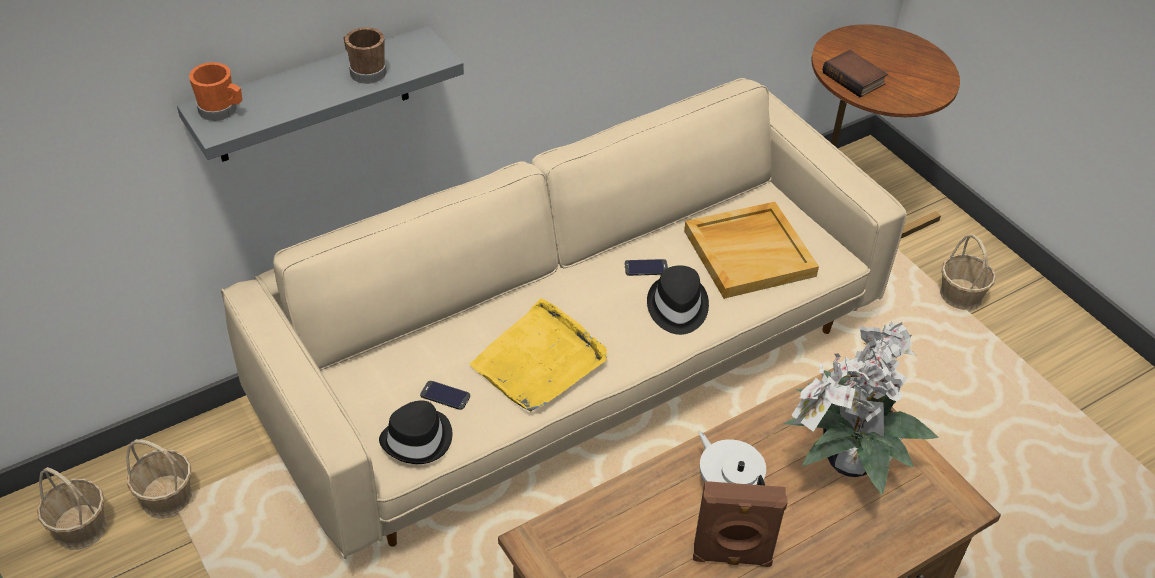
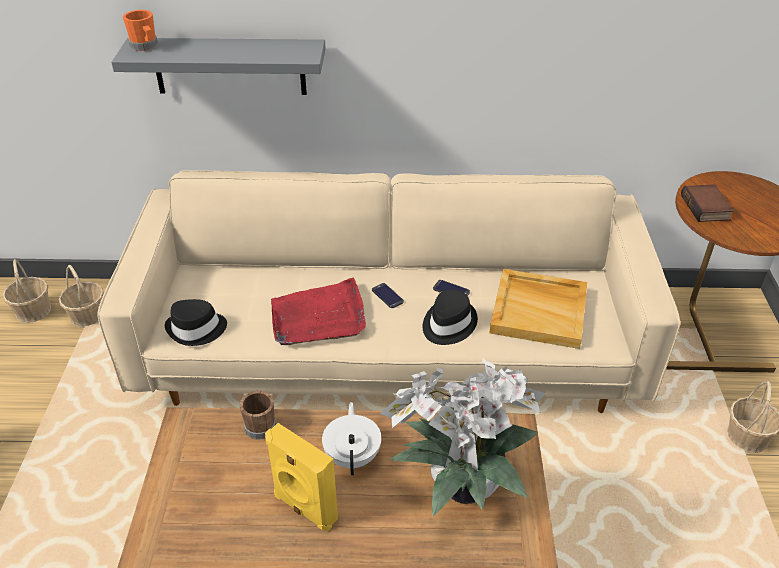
camera: 35 degrees right, 5 degrees down
brown mug [344,27,387,84] -> brown mug moved to [239,391,276,440]
phone [420,381,470,410] -> phone moved to [372,283,404,308]
yellow tray [469,298,607,412] -> red tray [271,277,366,345]
brown speaker [693,481,788,567] -> yellow speaker [265,423,338,532]

